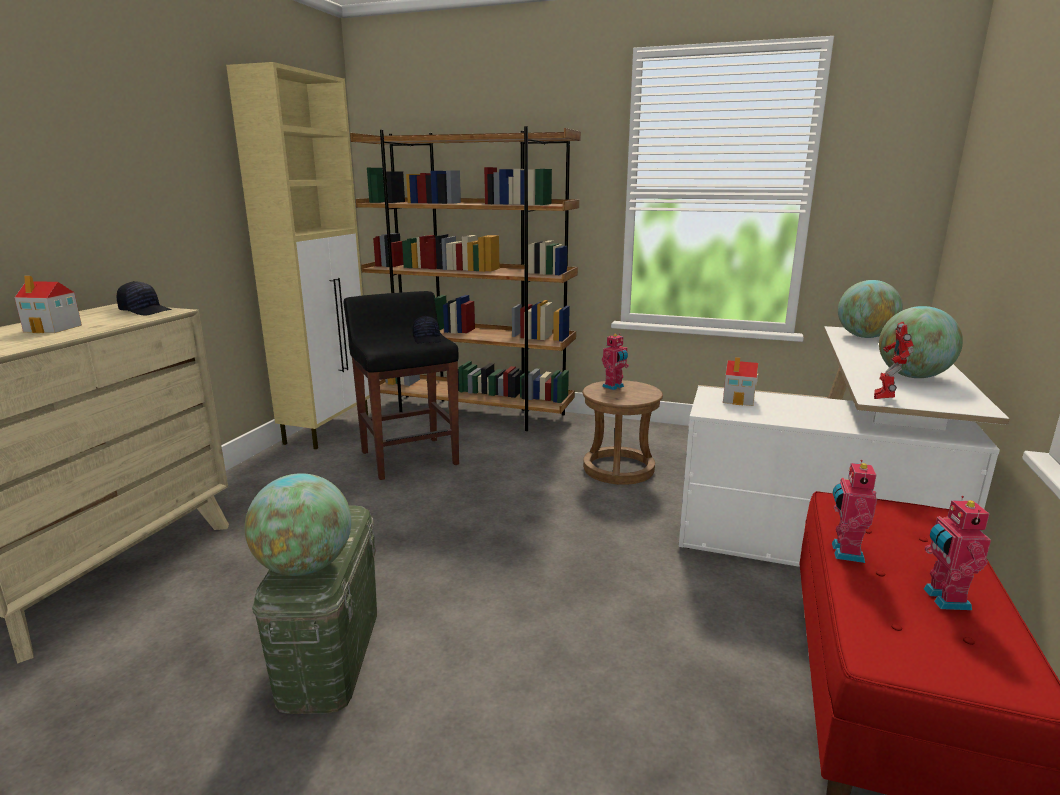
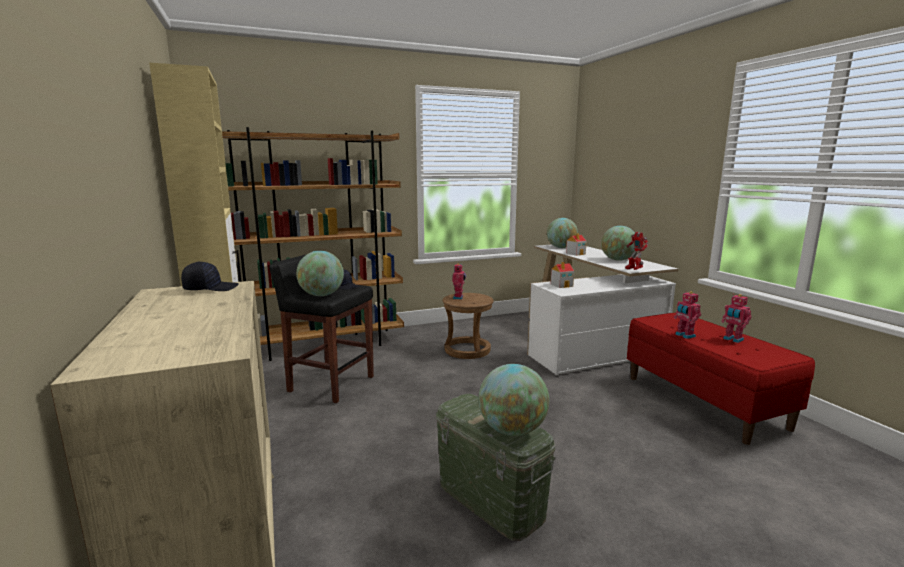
camera: 40 degrees left, 5 degrees down
toy house [14,275,82,333] -> toy house moved to [566,233,587,256]
none -> globe [296,251,344,296]

